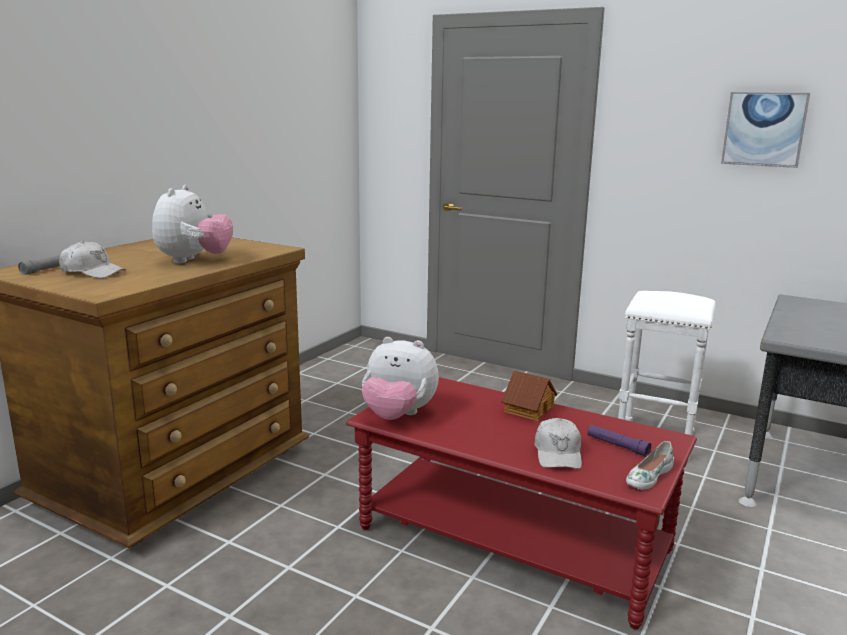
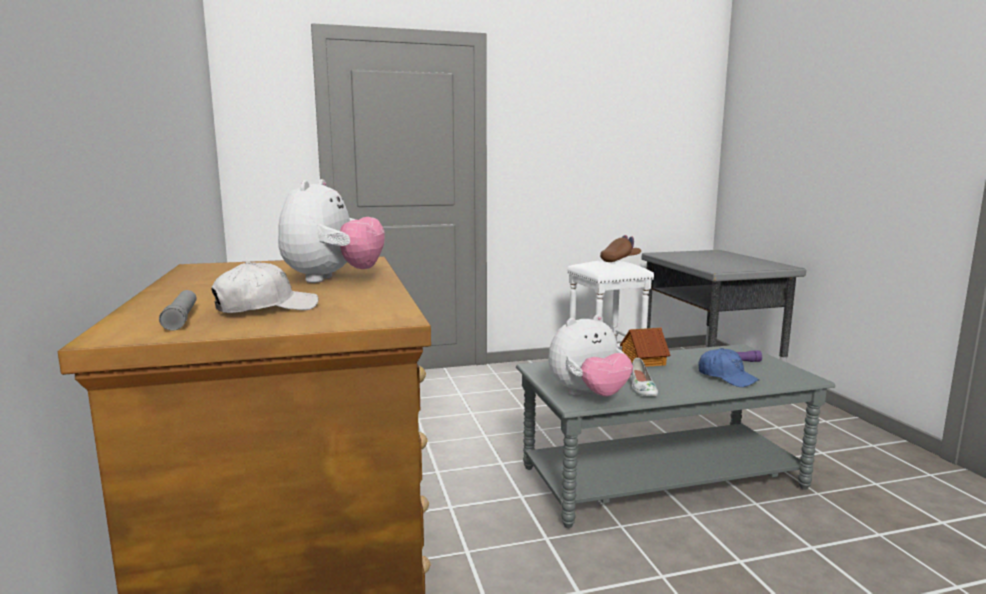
camera: 45 degrees left, 5 degrees down
plush toy [152,185,233,264] -> plush toy turned 45 degrees clockwise [278,179,385,283]
red coffee table [346,377,697,630] -> grey coffee table [516,344,835,528]
white cap [534,418,582,469] -> blue cap [698,348,759,387]
white shoe [626,441,674,489] -> white shoe moved to [629,358,658,396]
picture [721,92,810,168] -> none
none -> brown cap [600,235,641,262]

